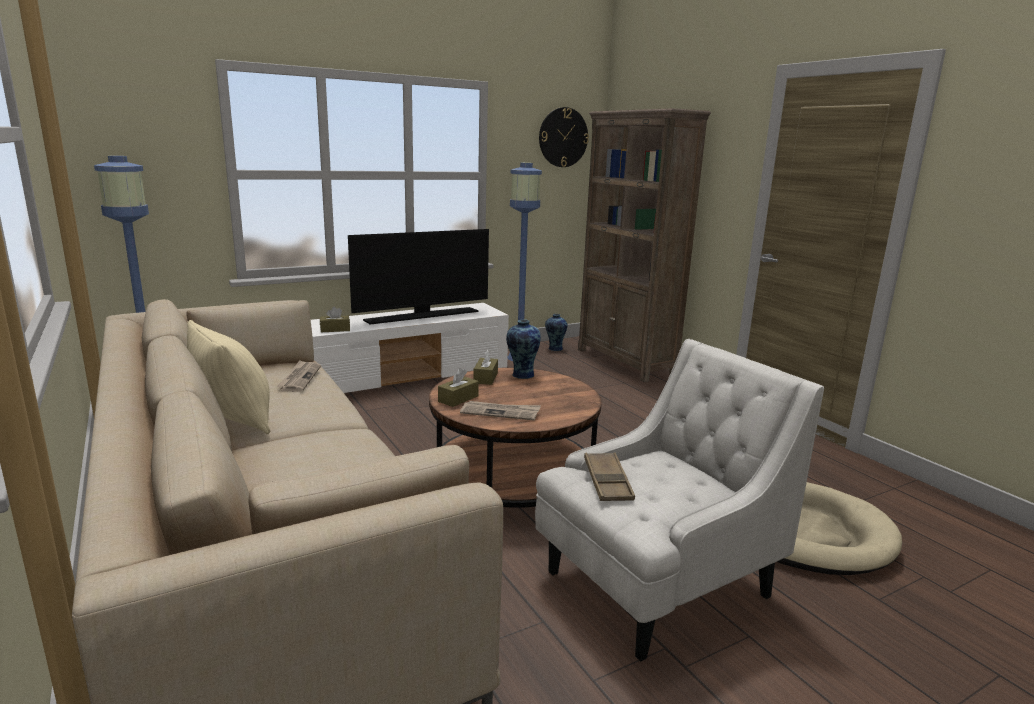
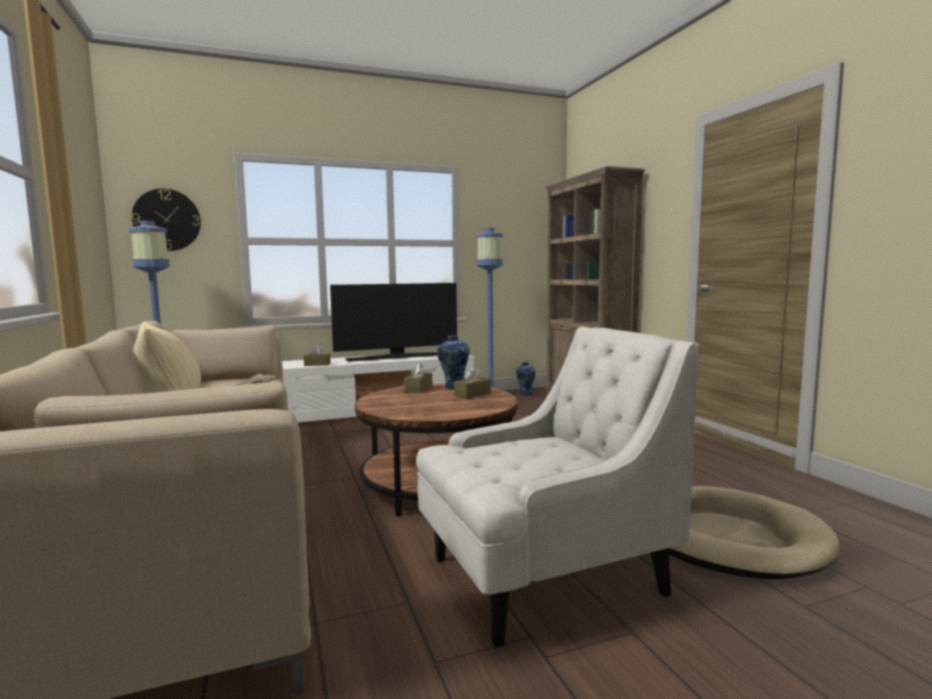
camera: 10 degrees right, 10 degrees down
brown tissue box [438,368,479,407] -> brown tissue box moved to [454,366,491,399]
newspaper [460,401,541,420] -> none
wall clock [539,107,589,167] -> wall clock moved to [132,188,201,251]
brown tray [584,453,635,501] -> none

